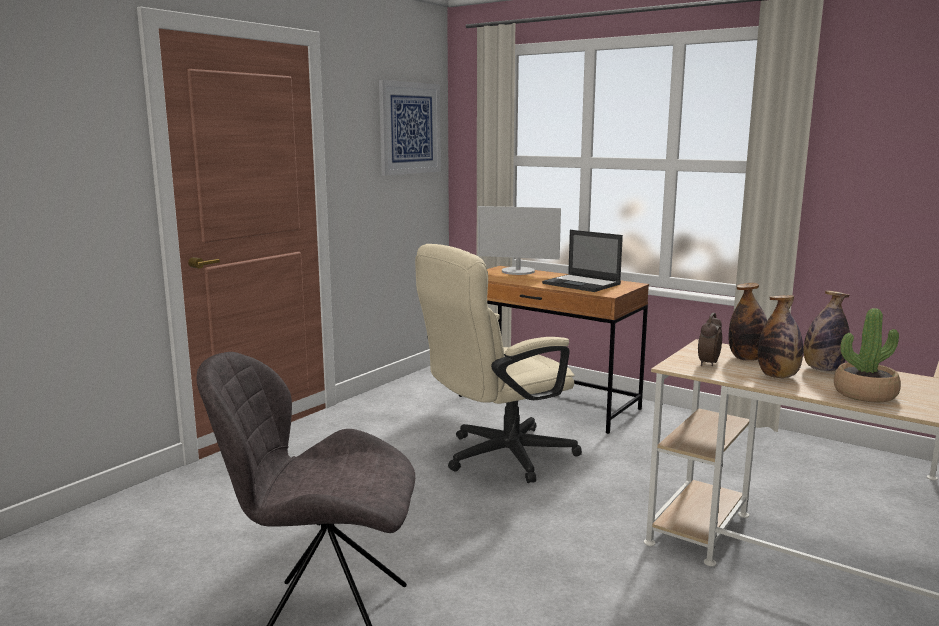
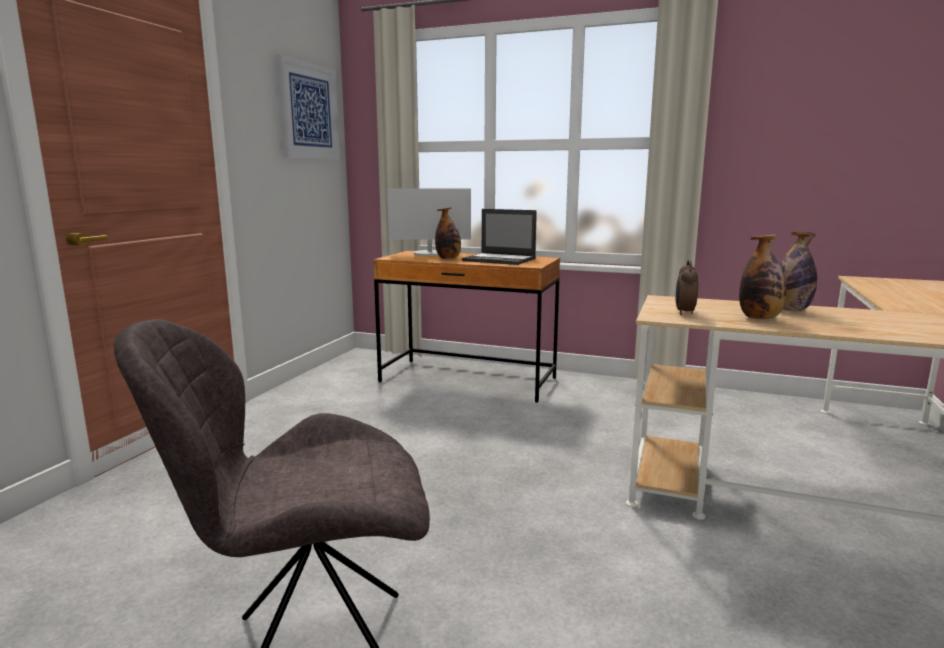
camera: 15 degrees left, 0 degrees up
beige office chair [415,244,582,483] -> none
bottle [729,283,767,361] -> bottle moved to [435,207,461,259]
potted plant [834,308,901,402] -> none

